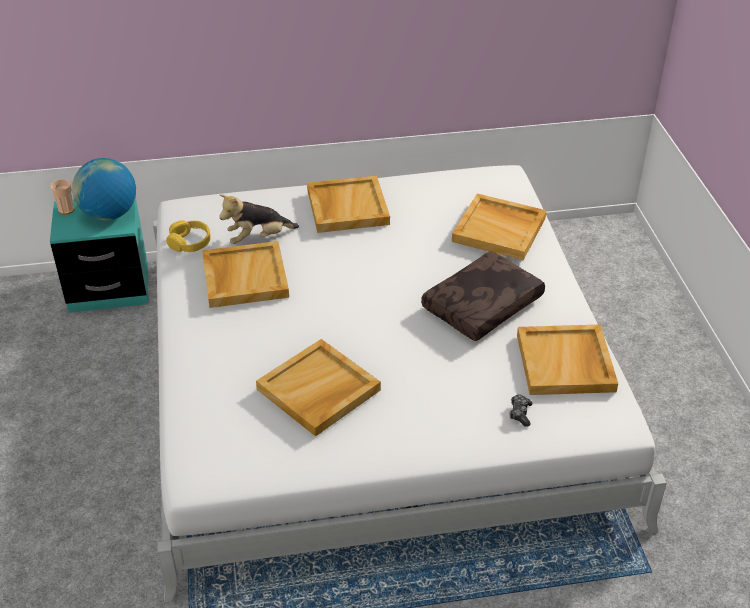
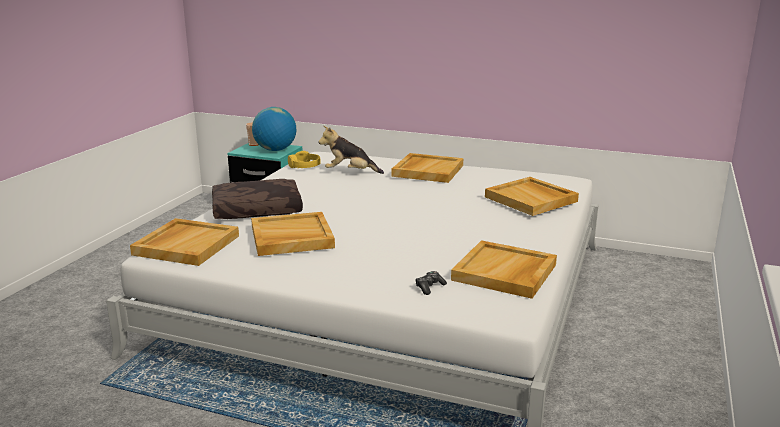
camera: 30 degrees right, 20 degrees down
beige tray [202,241,289,308] -> beige tray moved to [130,218,239,266]
brown pillow [421,251,545,342] -> brown pillow moved to [212,179,303,219]

